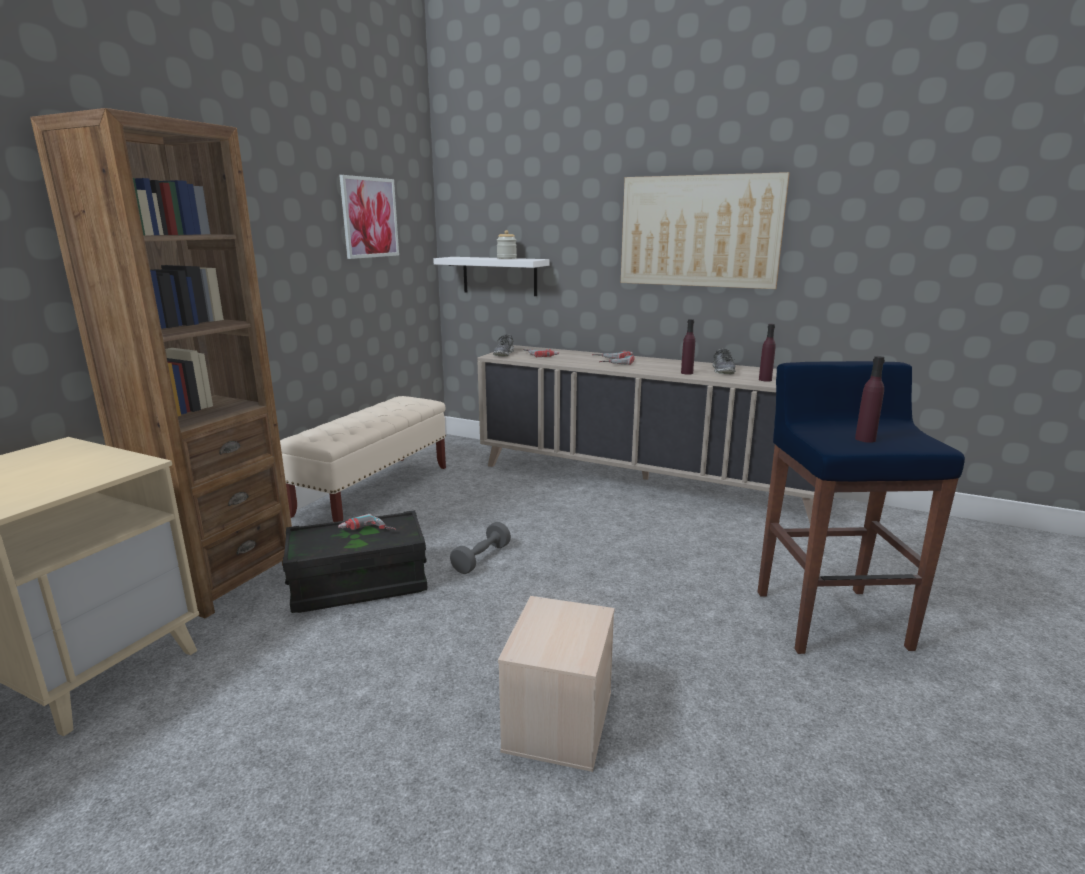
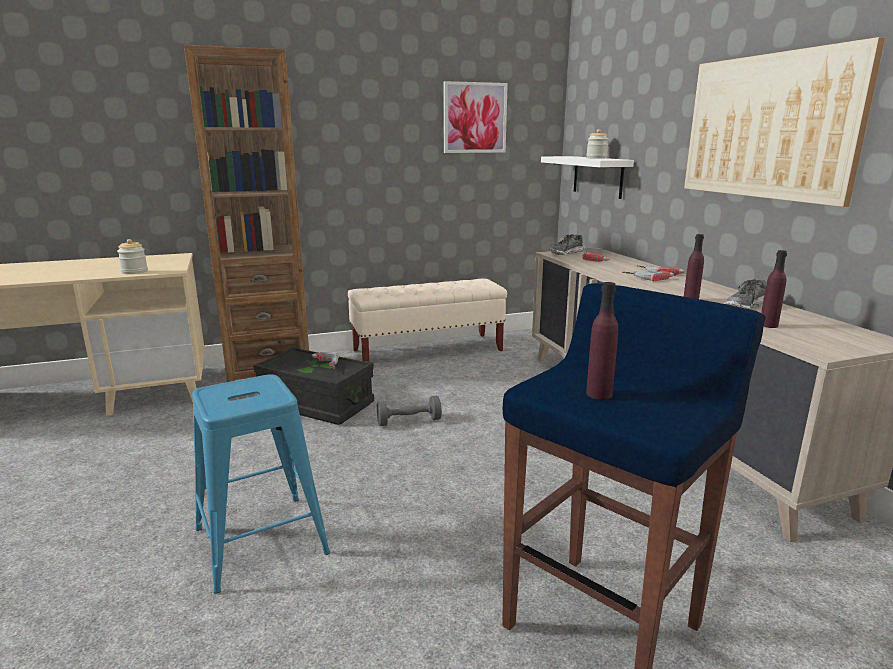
camera: 45 degrees right, 0 degrees up
beige storage box [498,596,615,772] -> blue stool [192,374,330,594]
none -> jar [117,239,148,274]

